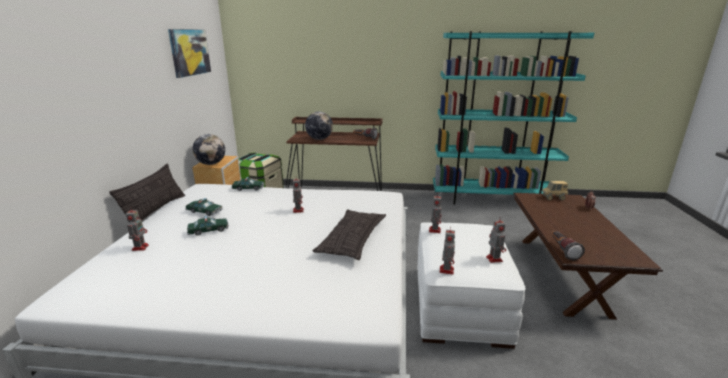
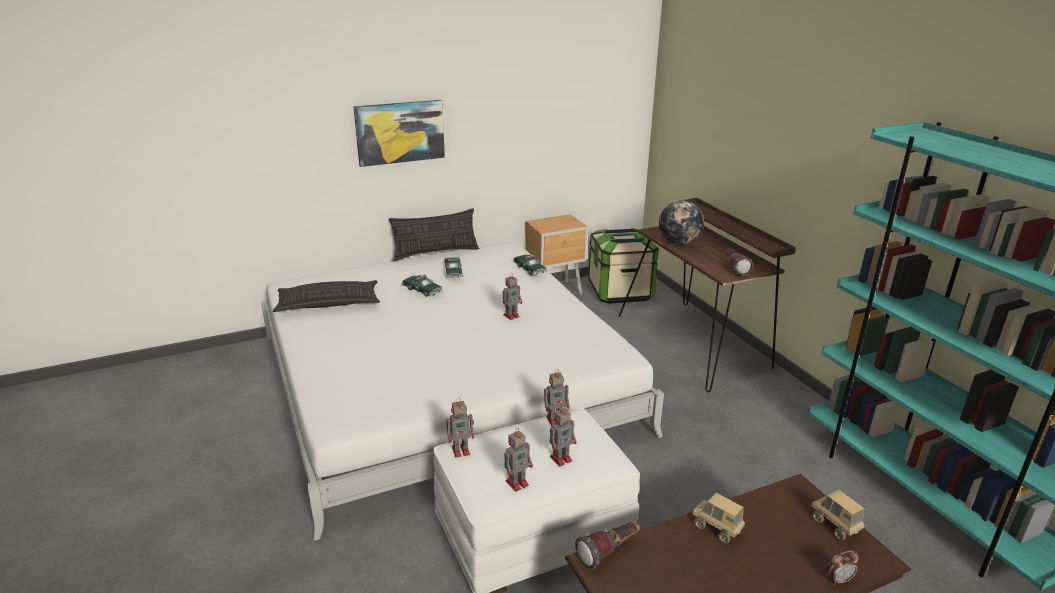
camera: 60 degrees right, 5 degrees up
toy robot [126,208,149,251] -> toy robot moved to [550,405,577,466]
picture [168,29,211,78] -> picture moved to [354,100,445,167]
globe [193,134,225,165] -> none
pillow [313,210,386,260] -> pillow moved to [273,280,380,312]
none -> toy truck [692,493,745,544]

